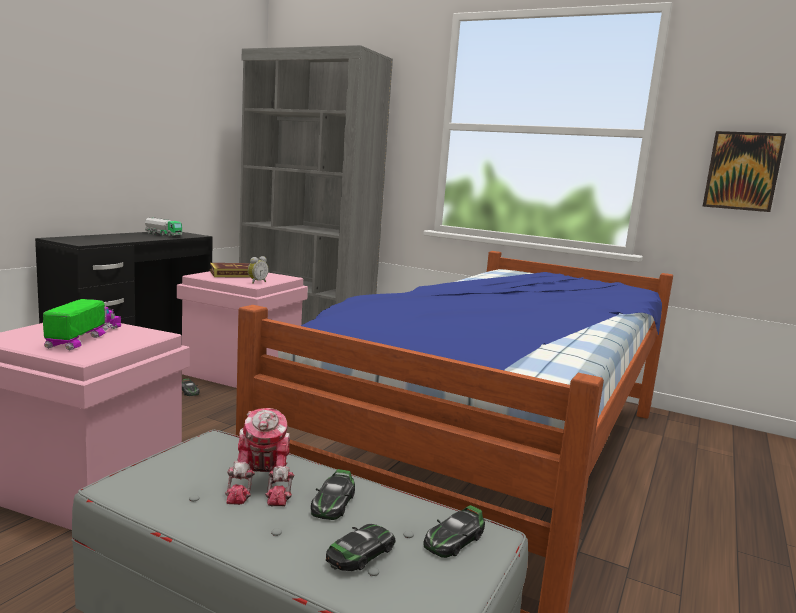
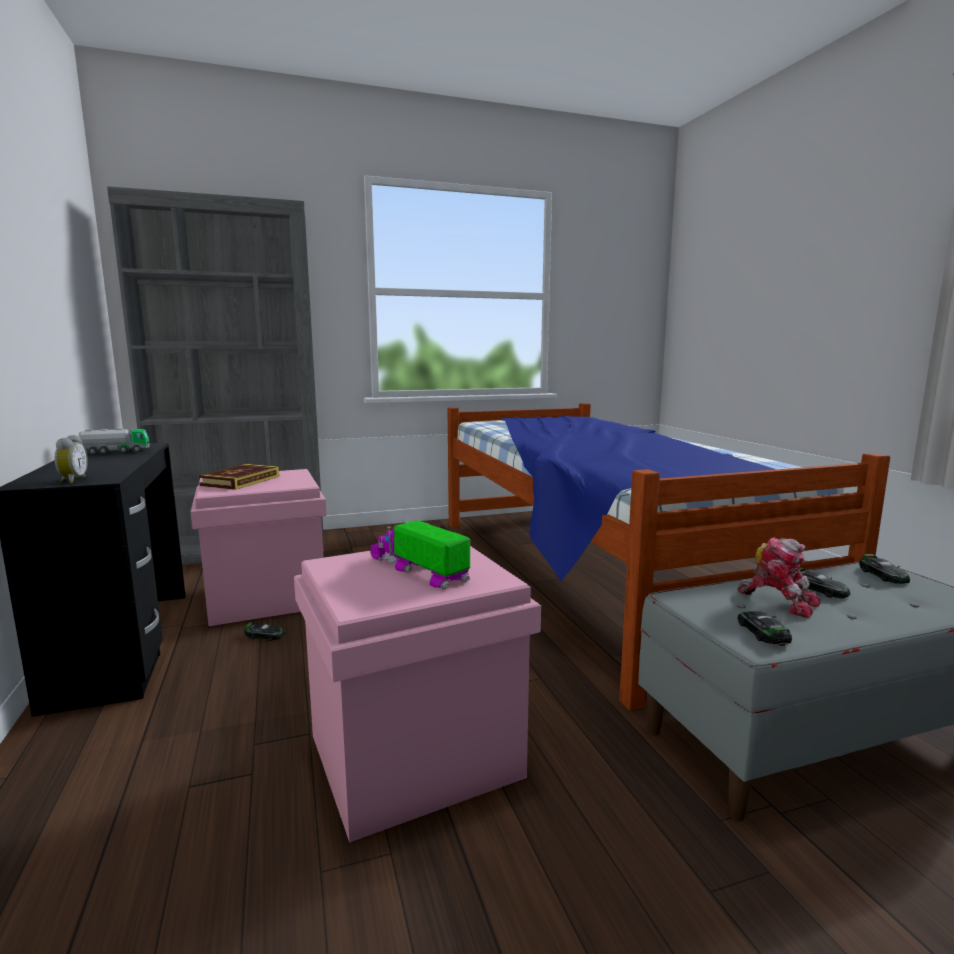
camera: 45 degrees left, 0 degrees up
alarm clock [248,256,269,284] -> alarm clock moved to [55,435,88,484]
toy car [326,524,395,571] -> toy car moved to [738,611,792,646]
picture [703,131,786,212] -> none

